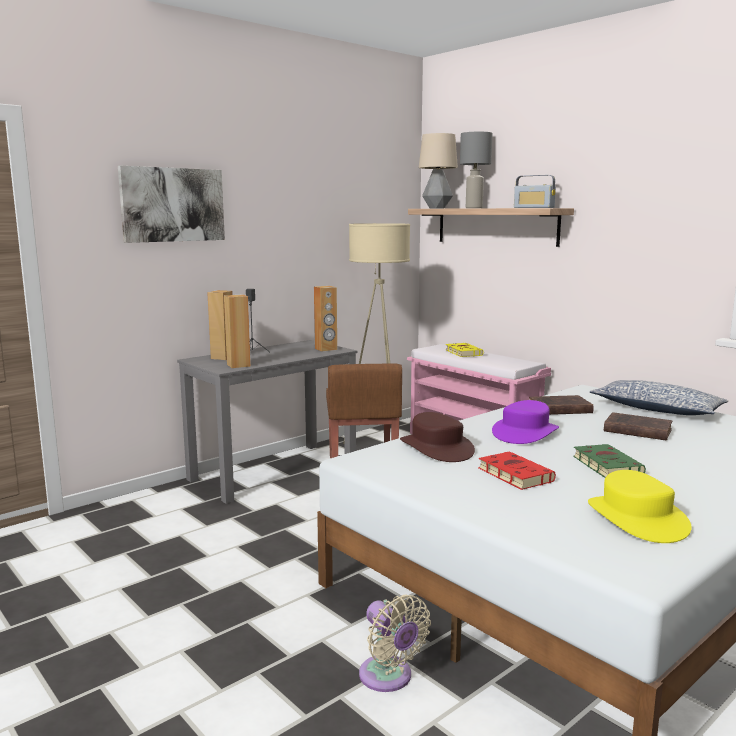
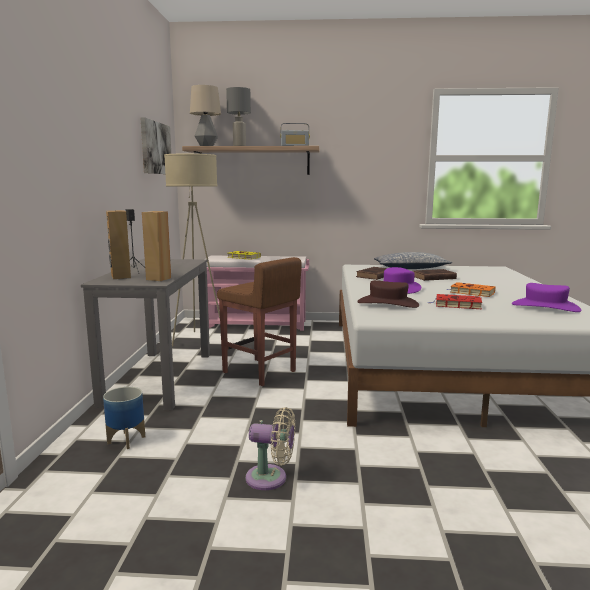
camera: 45 degrees left, 0 degrees up
picture [118,166,225,243] -> picture moved to [140,117,171,174]
brown speaker [314,286,337,352] -> none
beige fan [359,594,431,692] -> beige fan moved to [246,407,295,490]
green book [573,444,646,478] -> orange book [447,282,495,297]
yellow hat [588,470,692,543] -> purple hat [512,283,581,312]
none -> planter [103,387,145,449]

